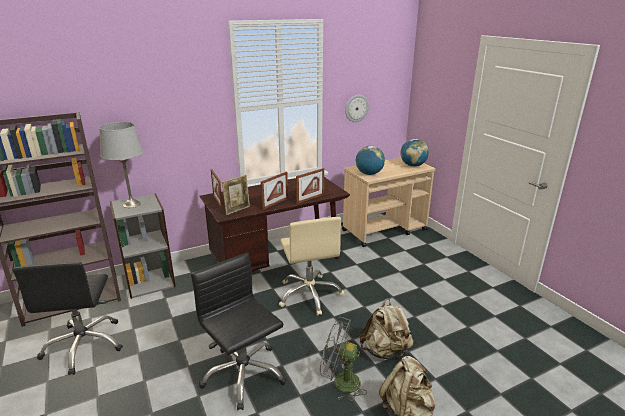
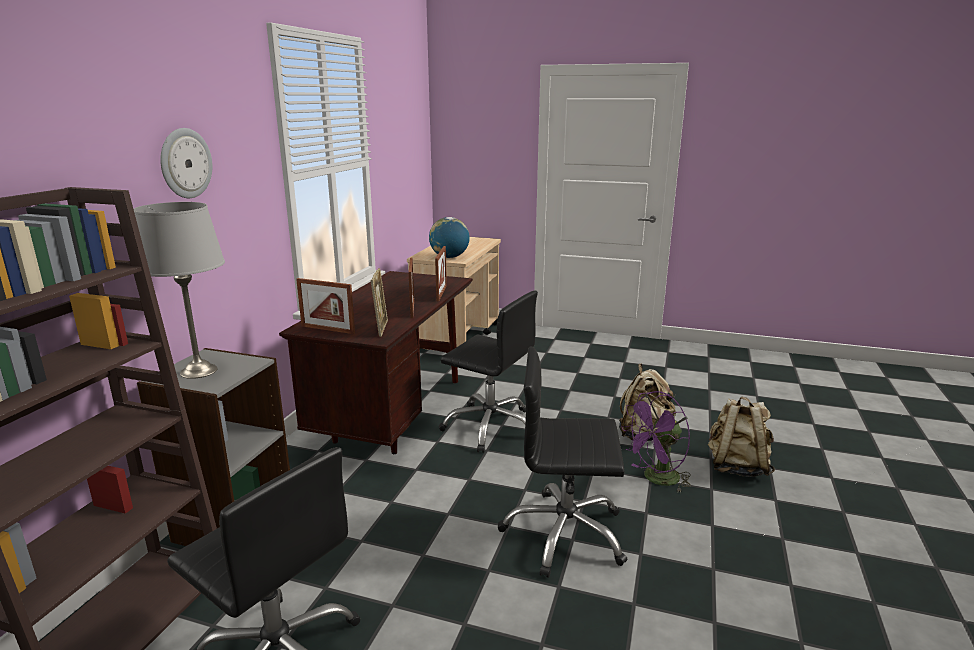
camera: 45 degrees left, 5 degrees down
beige office chair [279,217,344,316] -> black office chair [439,291,538,453]
grey fan [320,317,367,401] -> purple fan [621,391,691,493]
wall clock [345,95,369,122] -> wall clock moved to [160,128,212,198]
globe [401,139,429,167] -> none

